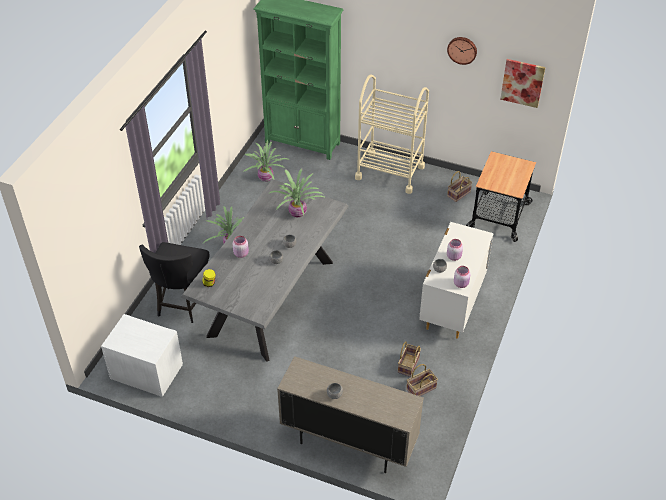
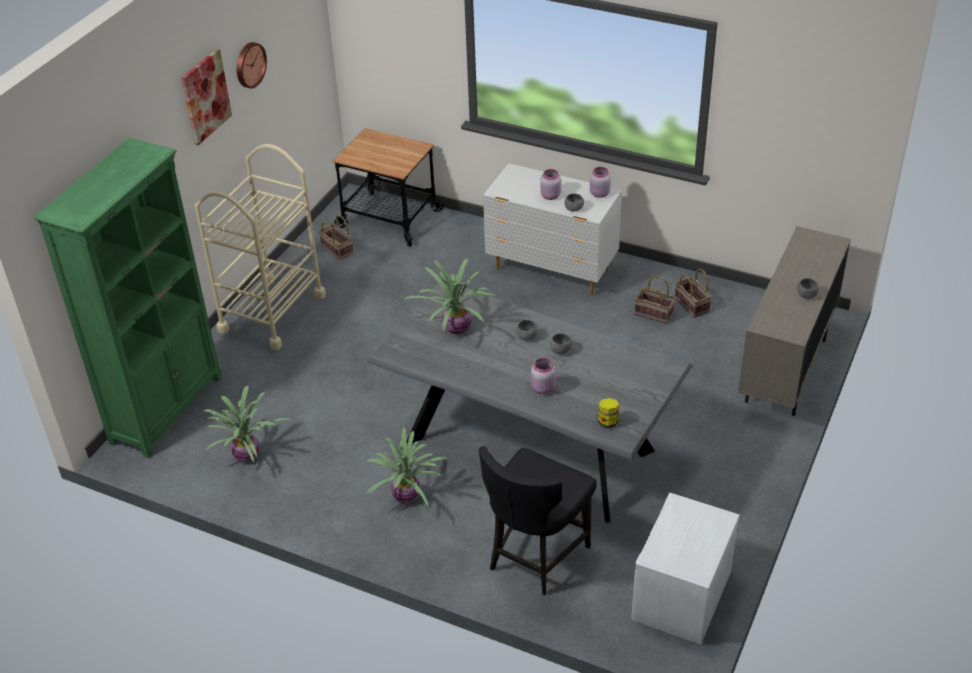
camera: 85 degrees left, 5 degrees down
black chair [139,242,210,323] -> black chair turned 105 degrees clockwise [479,446,597,595]
picture [500,59,546,108] -> picture moved to [181,49,232,145]

